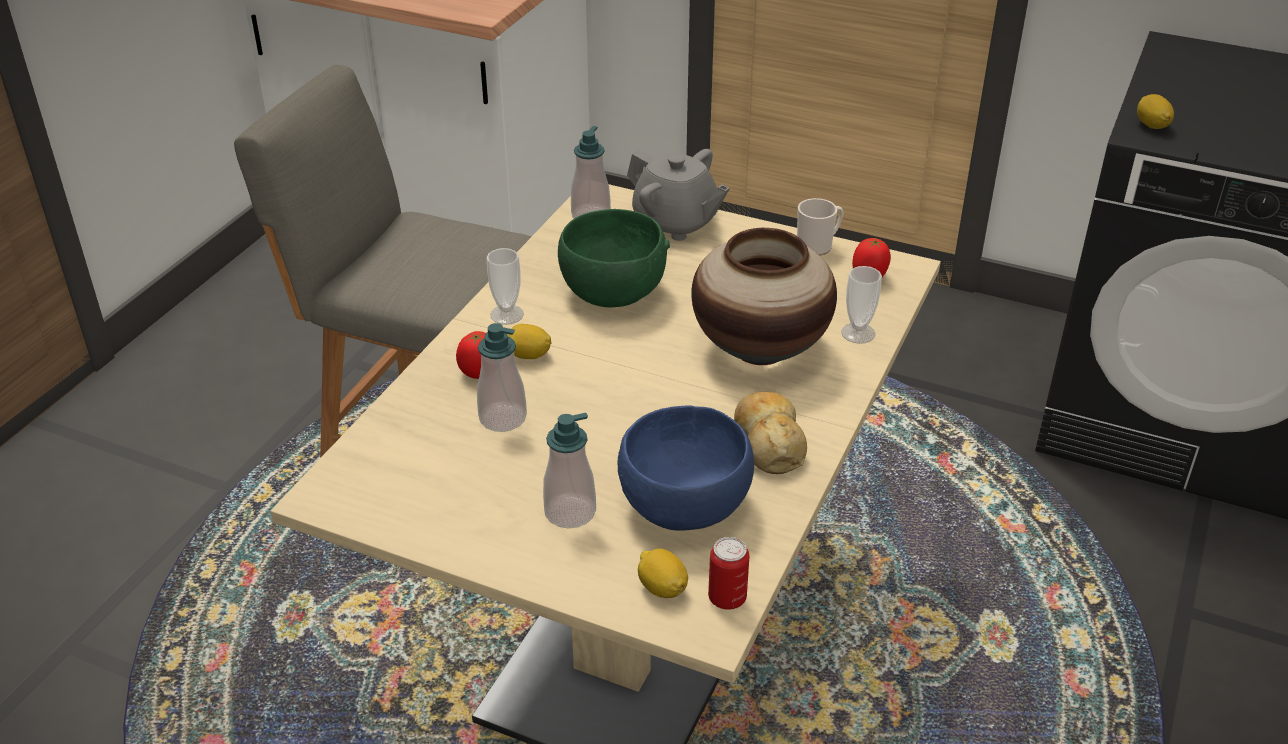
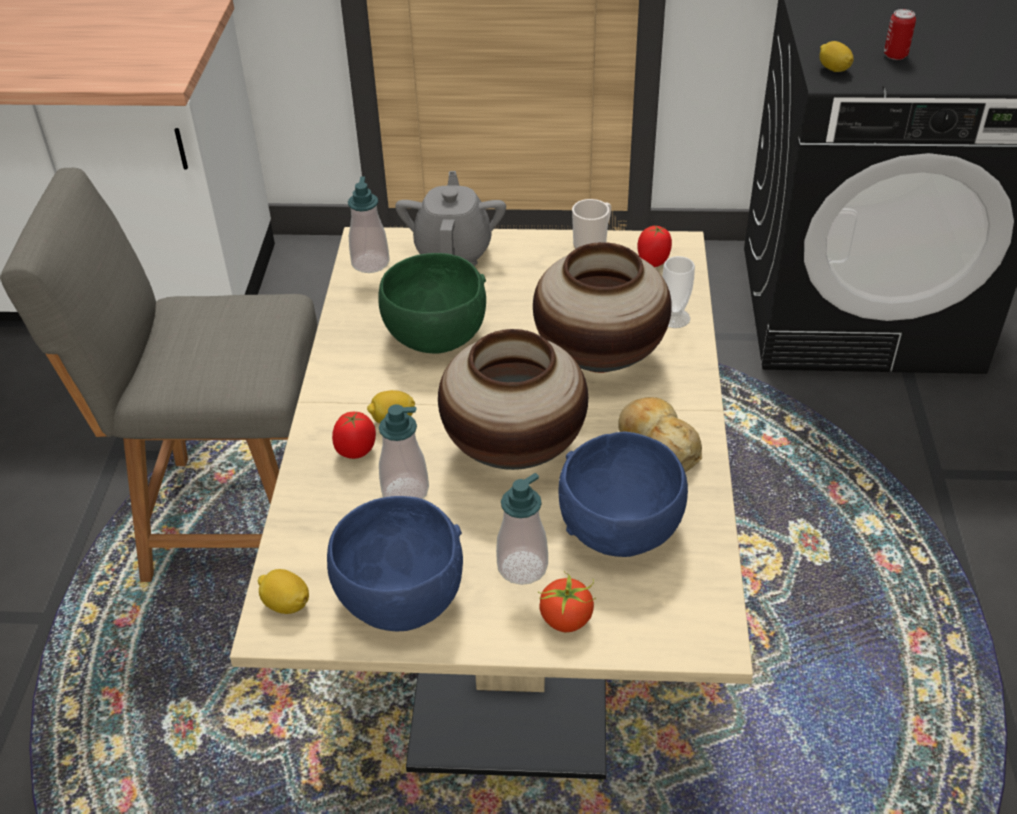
camera: 20 degrees left, 5 degrees up
cup [487,248,524,325] -> none
grey teapot [627,149,730,241] -> grey teapot turned 105 degrees counterclockwise [395,171,506,266]
lemon [638,549,688,598] -> lemon moved to [258,569,309,614]
can [708,537,750,610] -> can moved to [884,9,916,60]
none -> blue bowl [327,496,463,631]
none -> vase [438,329,588,470]
none -> tomato [538,571,596,632]

